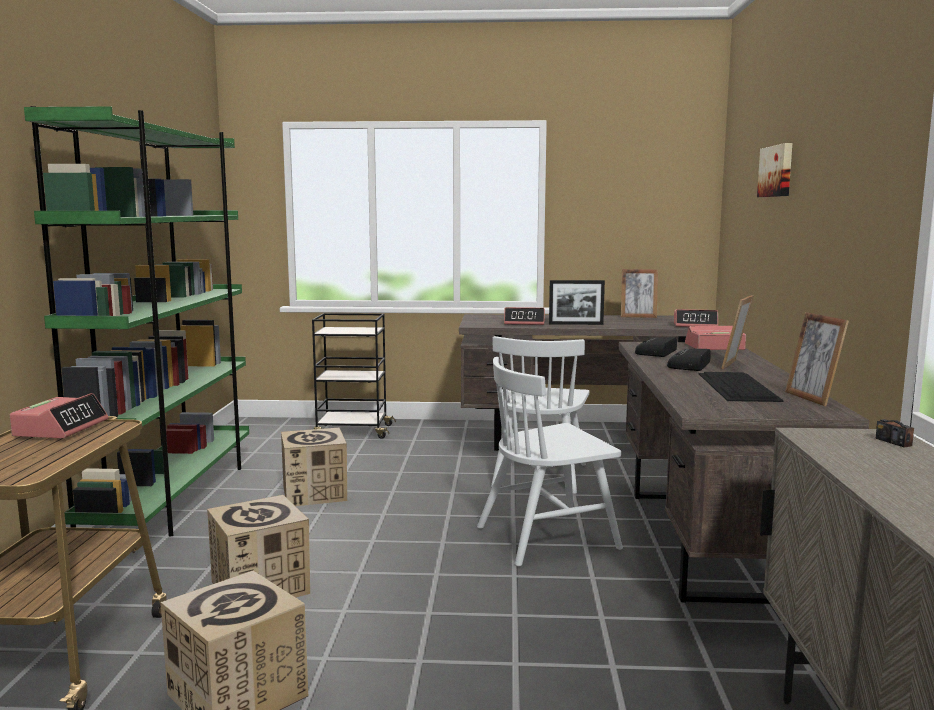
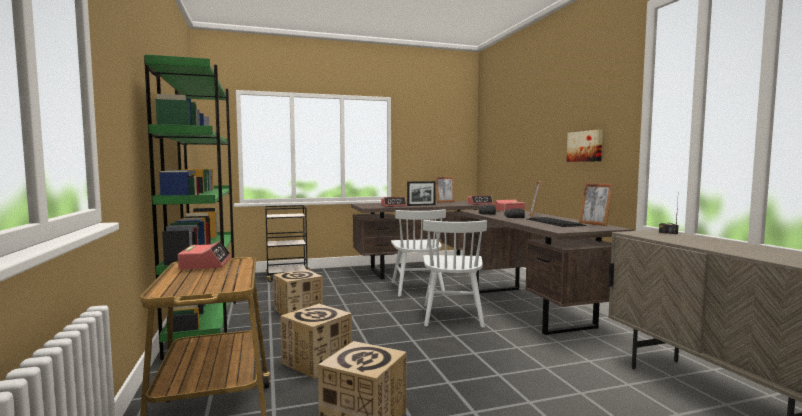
camera: 20 degrees left, 5 degrees down
white chair [477,357,623,566] -> white chair turned 45 degrees counterclockwise [423,220,487,328]
picture [757,143,792,197] -> picture moved to [567,129,603,162]

